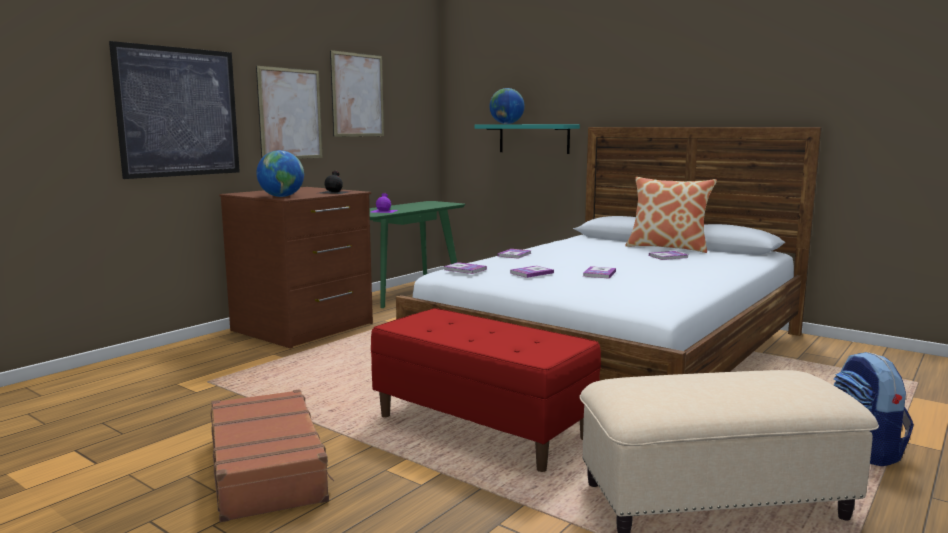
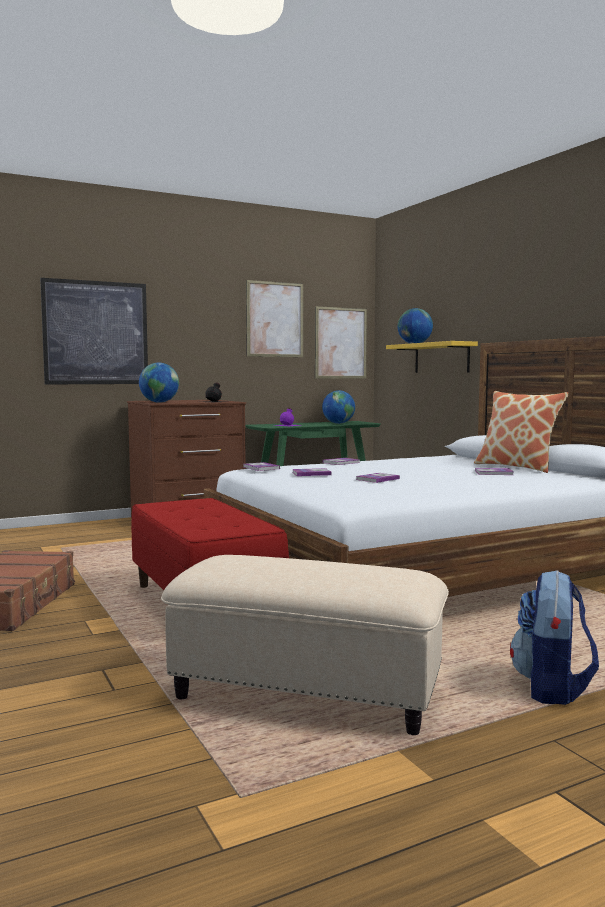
camera: 25 degrees right, 5 degrees down
picture [256,66,323,159] -> picture moved to [315,306,367,379]
turquoise shelf [475,124,580,154] -> yellow shelf [386,341,478,373]
none -> globe [322,390,355,424]

